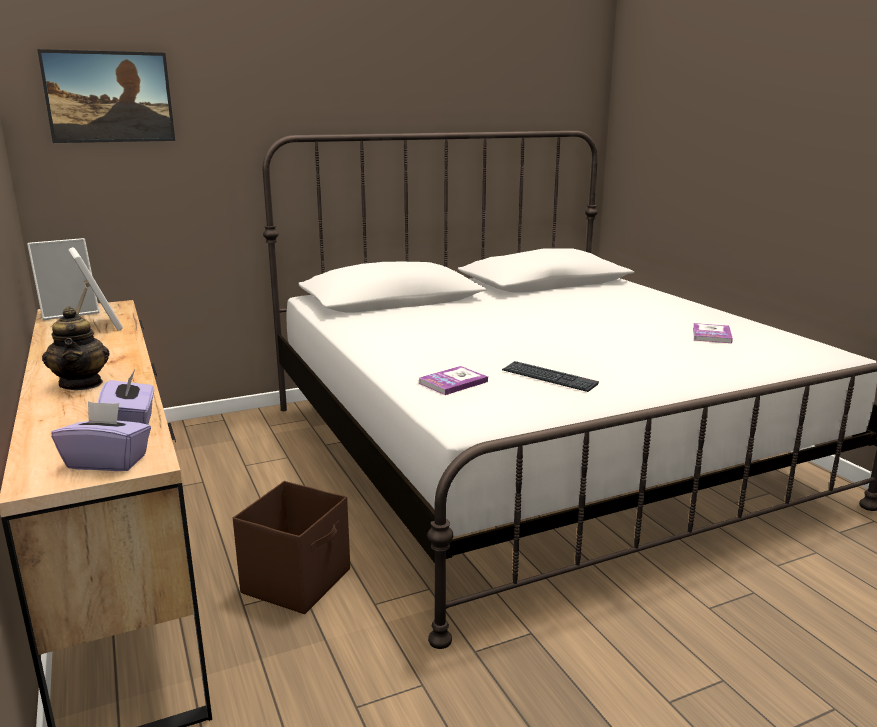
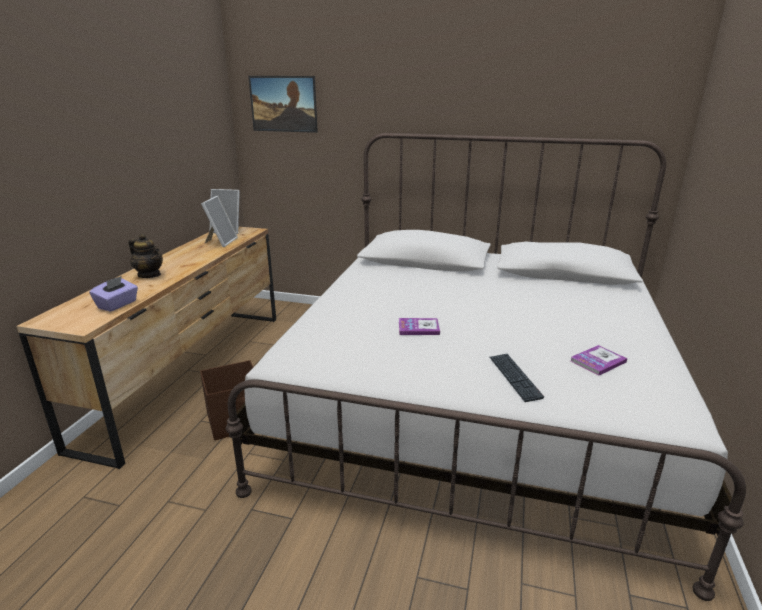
camera: 40 degrees right, 5 degrees up
teapot [42,307,109,390] -> teapot turned 75 degrees counterclockwise [129,234,163,278]
purple tissue box [51,401,151,471] -> none
book [418,366,488,395] -> book moved to [399,318,440,335]
keyboard [502,361,599,392] -> keyboard moved to [490,354,544,402]

